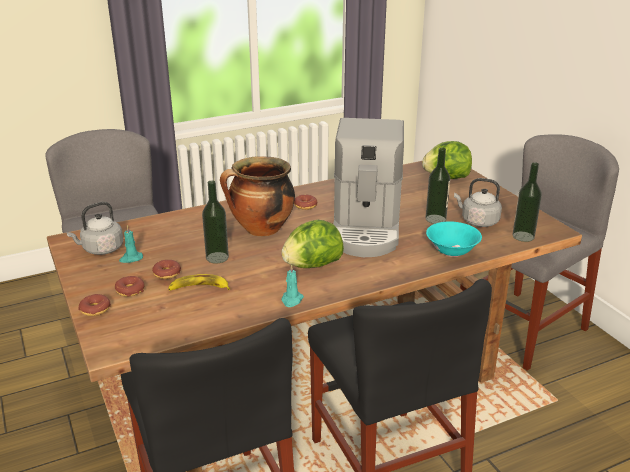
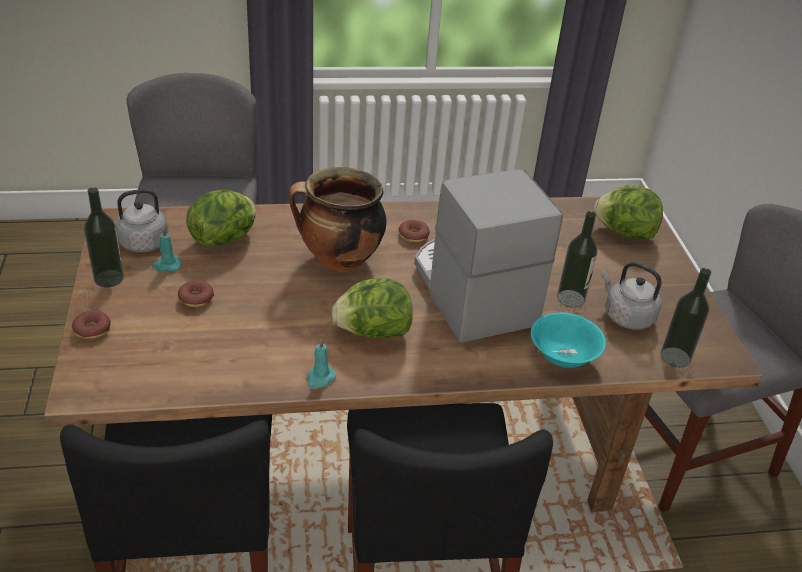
camera: 15 degrees right, 10 degrees up
donut [115,276,144,297] -> none
banana [168,274,230,290] -> none
bottle [202,180,229,264] -> bottle moved to [84,187,124,288]
coffee machine [333,118,404,257] -> coffee machine turned 135 degrees clockwise [414,169,563,343]
none -> lettuce [186,190,256,247]

